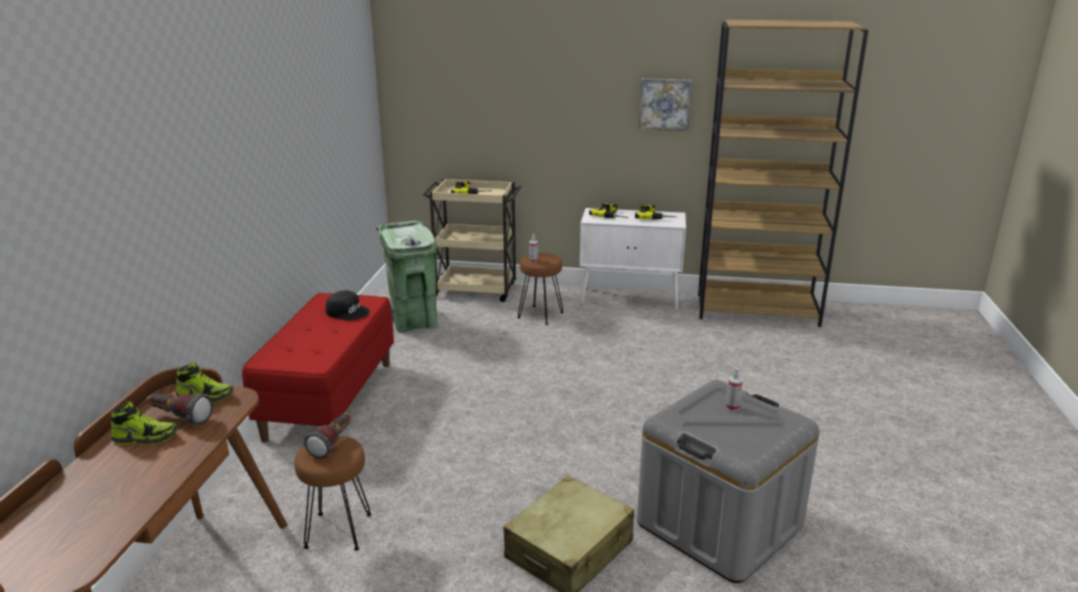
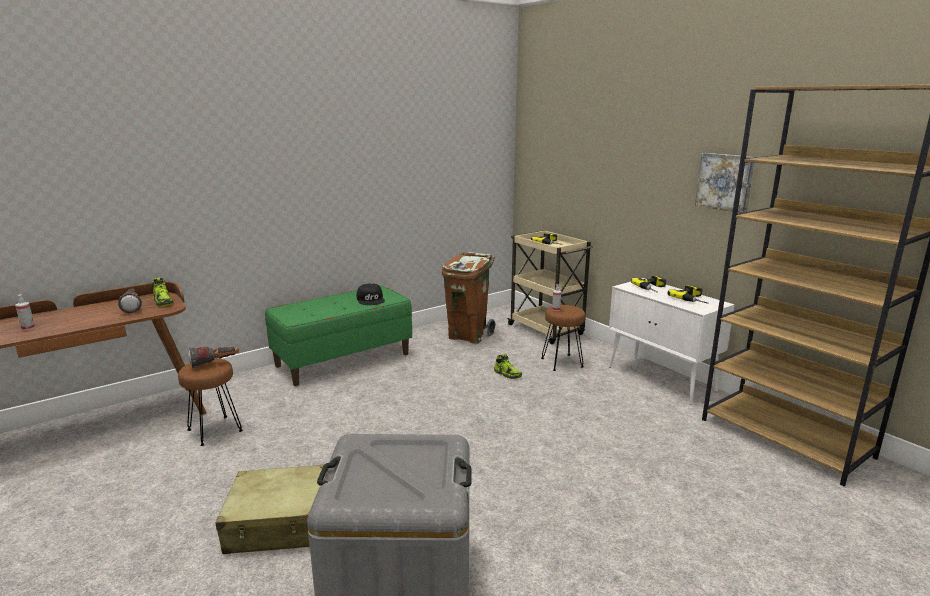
camera: 45 degrees right, 5 degrees down
shoe [111,402,177,445] -> shoe moved to [494,354,522,379]
red bench [242,293,394,443] -> green bench [265,286,412,386]
green trash can [376,221,438,333] -> brown trash can [442,252,496,344]
spray bottle [726,368,743,411] -> spray bottle moved to [15,294,35,330]

